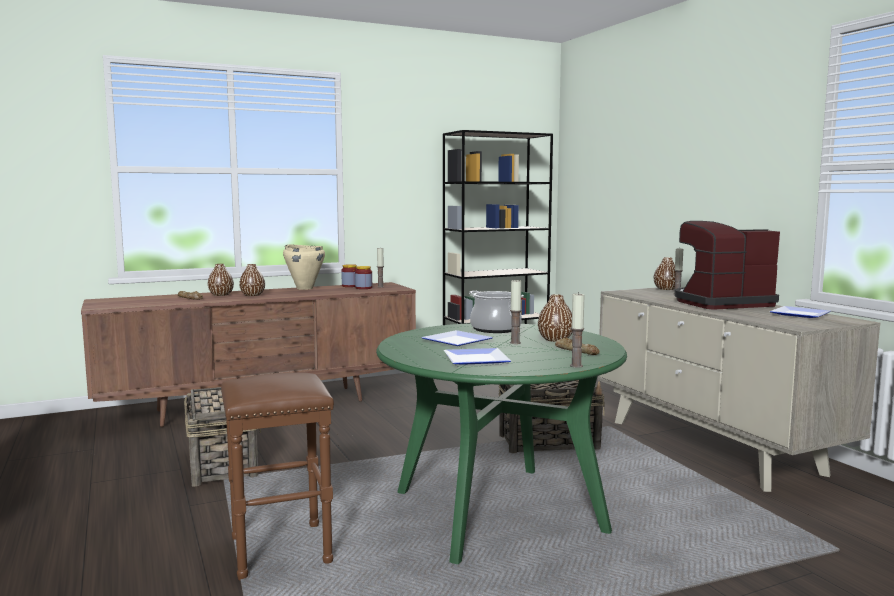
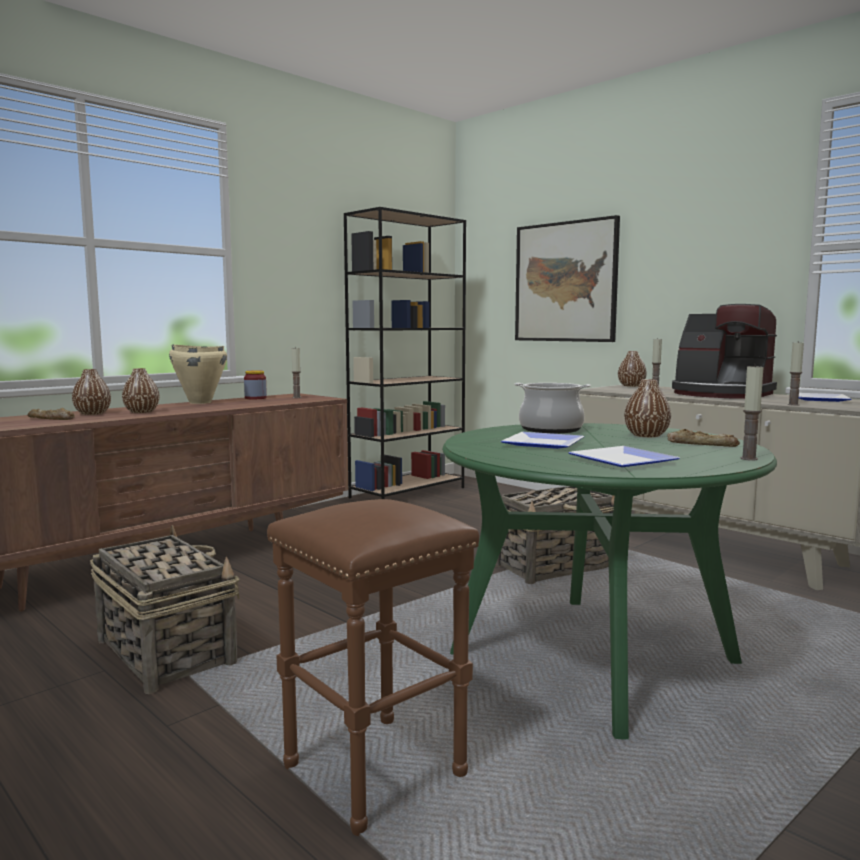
camera: 20 degrees left, 0 degrees up
jar [355,266,372,289] -> none
candle [510,280,522,344] -> candle moved to [787,341,804,406]
coffee machine [674,221,780,310] -> coffee machine turned 105 degrees counterclockwise [672,304,777,399]
none -> picture [515,215,620,342]

